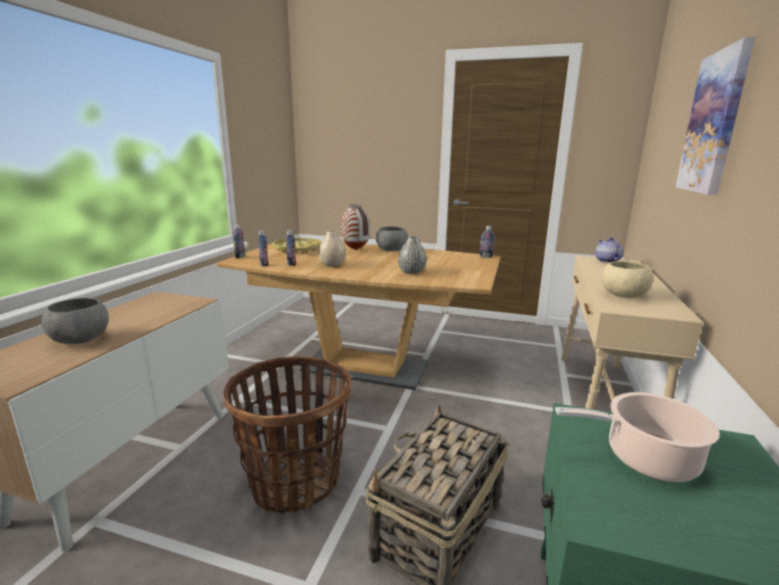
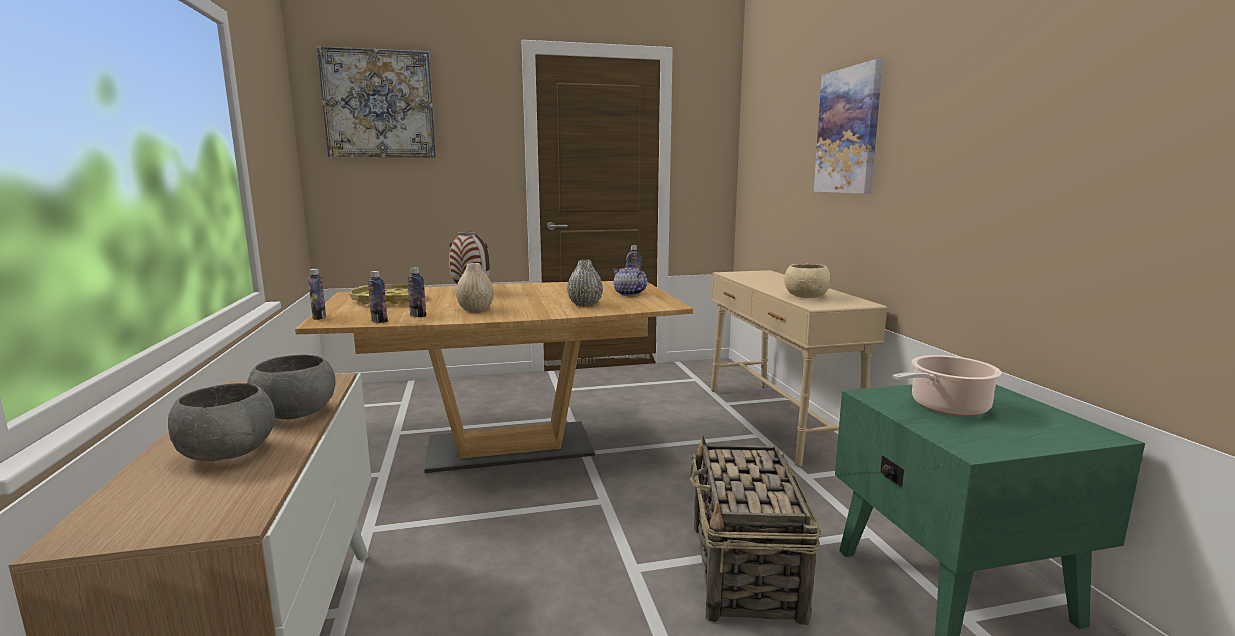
camera: 30 degrees left, 5 degrees down
basket [223,356,352,514] -> none
grey bowl [376,227,408,251] -> grey bowl moved to [247,354,336,419]
teapot [595,237,624,263] -> teapot moved to [613,264,647,296]
none -> picture [317,46,436,158]

